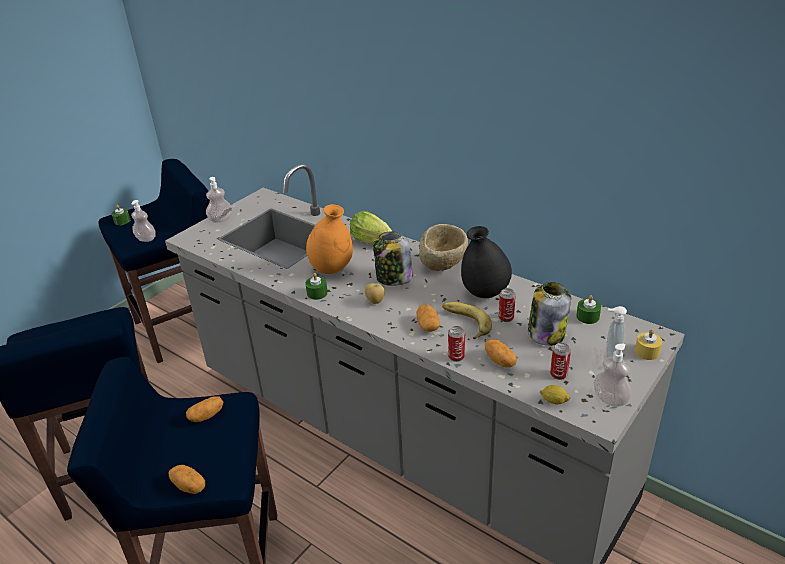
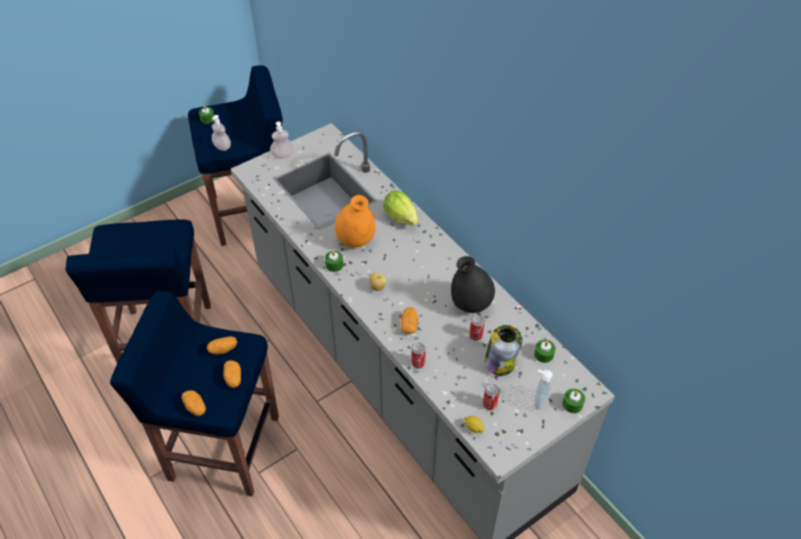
camera: 15 degrees right, 15 degrees up
jar [373,231,413,286] -> none
beige bowl [419,224,468,271] -> none
banana [442,302,492,339] -> none
potato [485,339,517,368] -> potato moved to [223,360,241,388]
soap dispenser [594,344,631,407] -> none
yellow candle [635,329,662,360] -> green candle [563,389,585,413]

